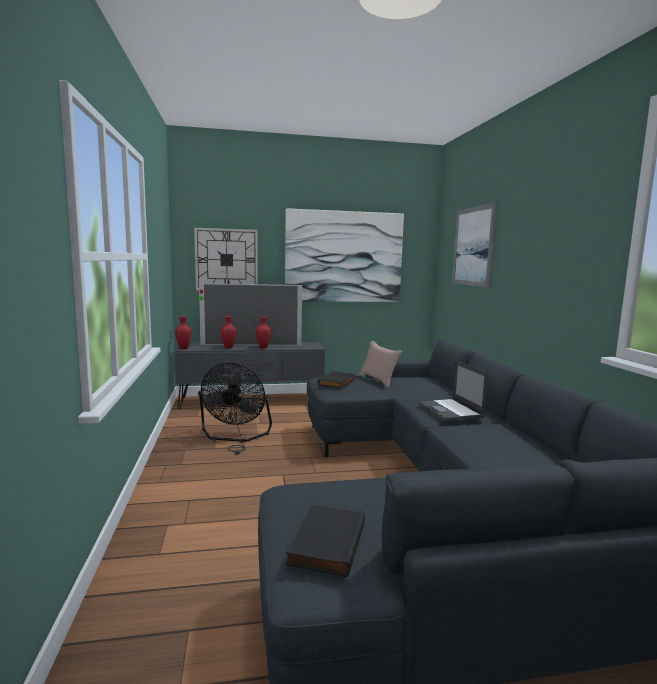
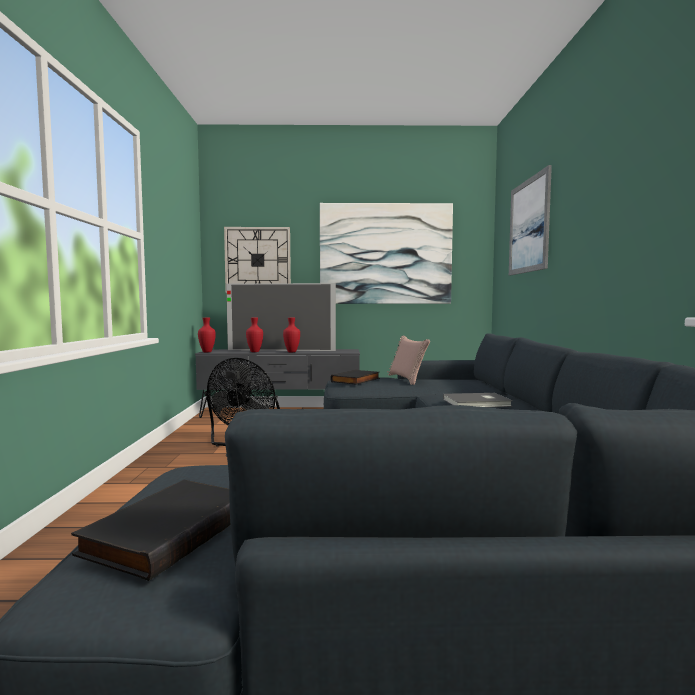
camera: 10 degrees right, 5 degrees down
laptop [418,361,488,421] -> grey book [443,393,513,407]

